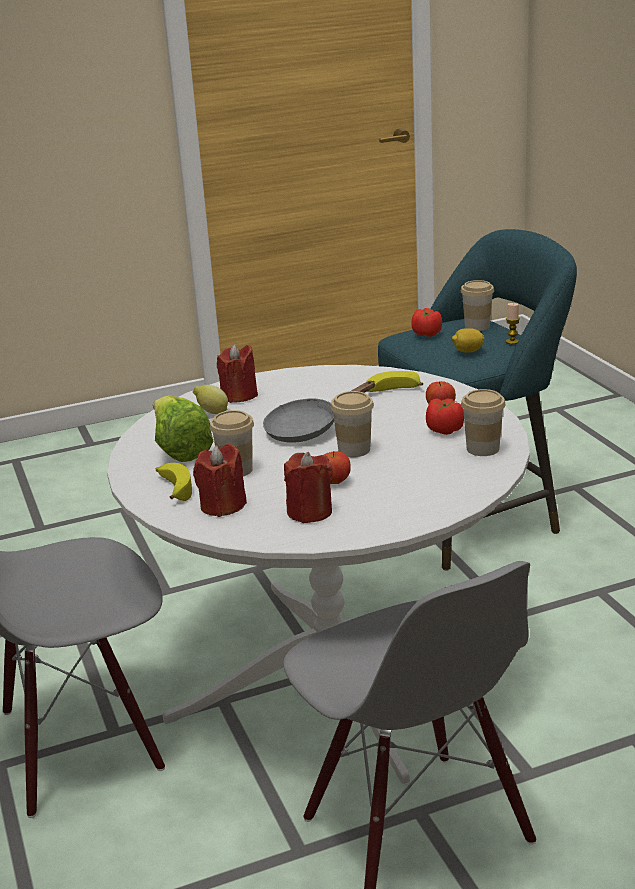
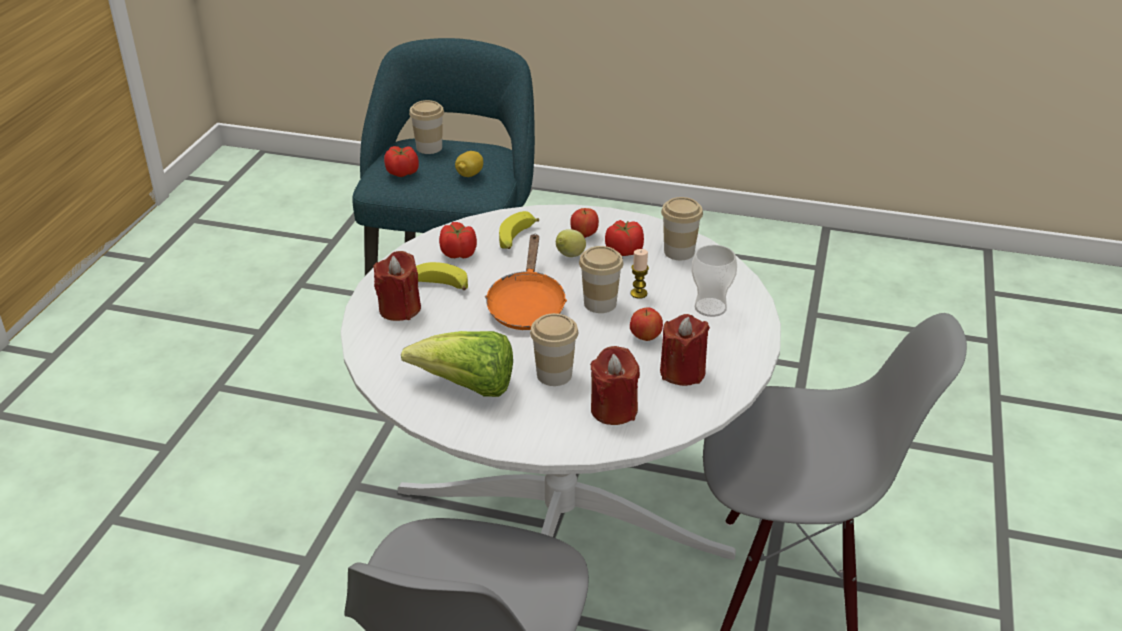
camera: 55 degrees left, 10 degrees up
banana [156,463,192,501] -> banana moved to [416,262,468,290]
lemon [193,385,228,414] -> lemon moved to [556,229,586,257]
grey frying pan [263,381,376,443] -> orange frying pan [485,234,567,330]
candle [506,303,520,344] -> candle moved to [630,249,649,299]
none -> tomato [439,222,477,258]
none -> cup [691,245,737,317]

